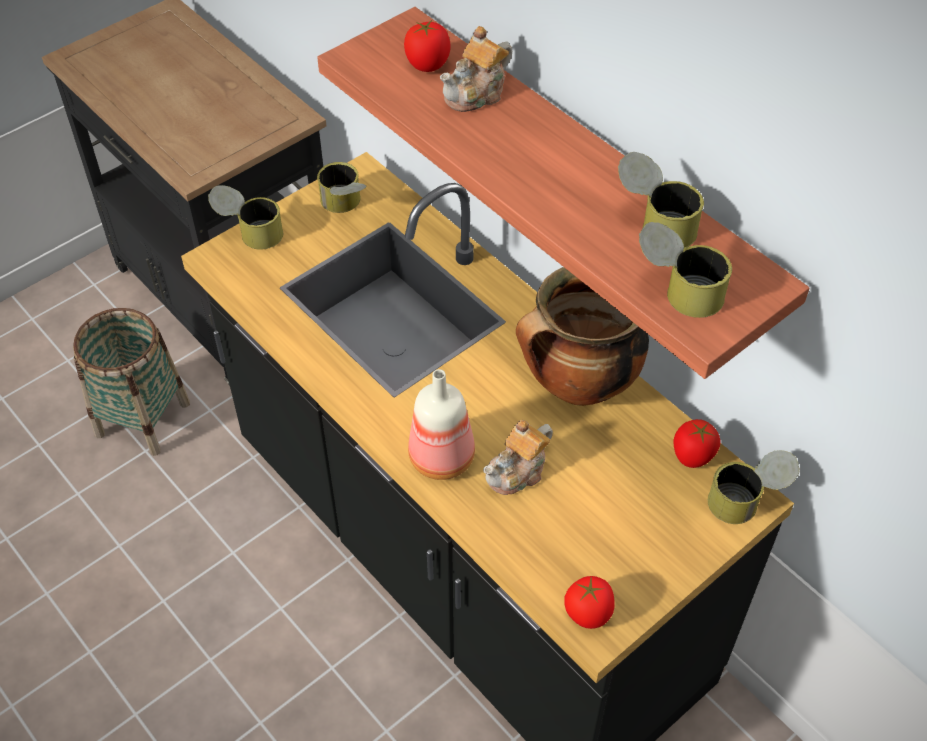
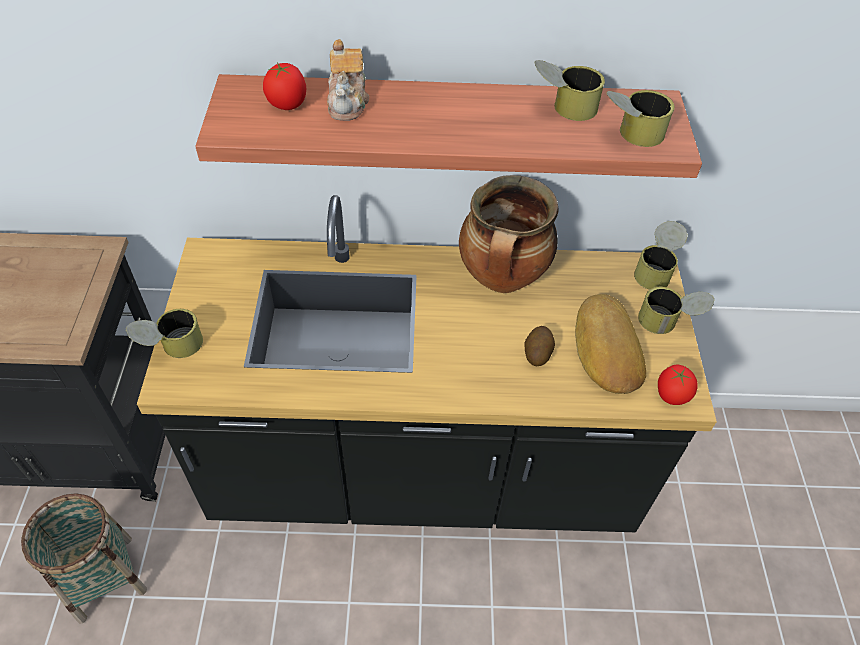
camera: 50 degrees left, 0 degrees up
can [317,162,367,213] -> can moved to [638,287,715,334]
bottle [408,369,475,480] -> none
teapot [483,420,553,495] -> potato [524,326,555,366]
tomato [673,419,721,468] -> none
none -> bread [575,294,646,394]

